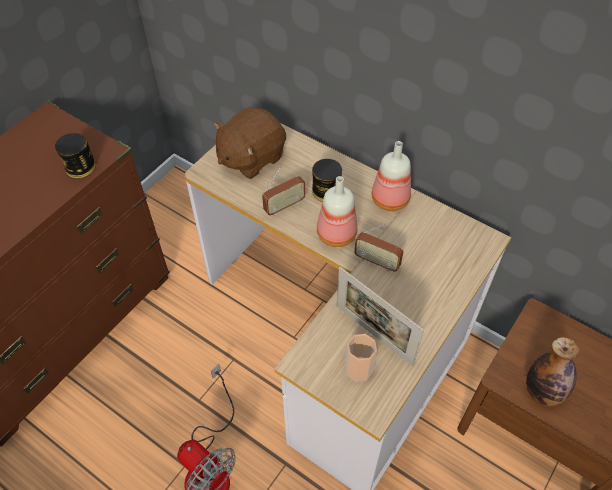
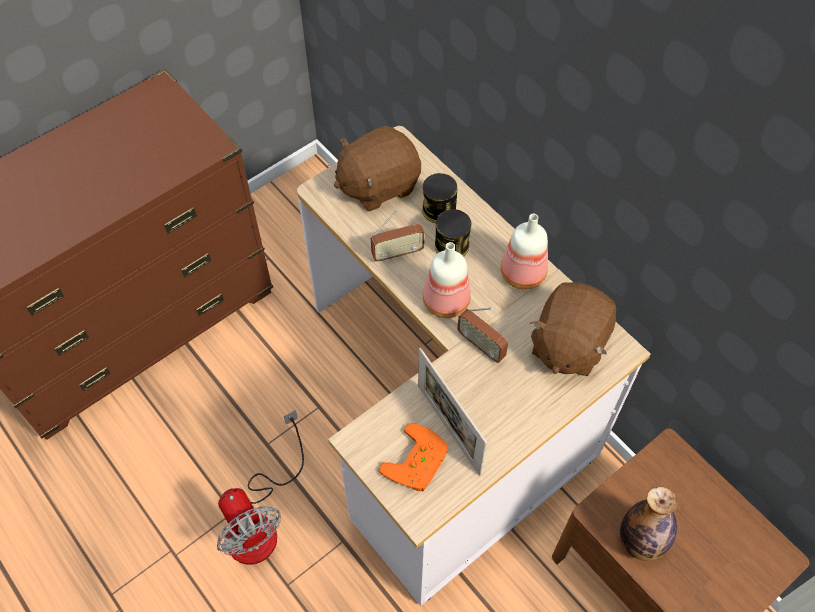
camera: 15 degrees right, 5 degrees up
can [55,133,96,179] -> can moved to [422,173,457,223]
cup [345,334,377,382] -> orange game controller [378,423,448,492]
none -> brown plush toy [530,282,616,376]

